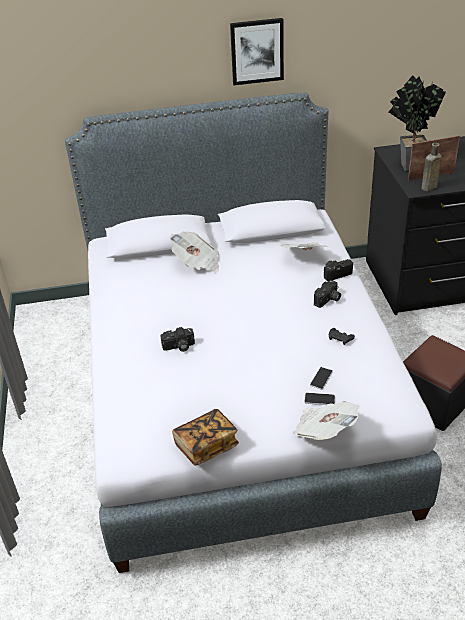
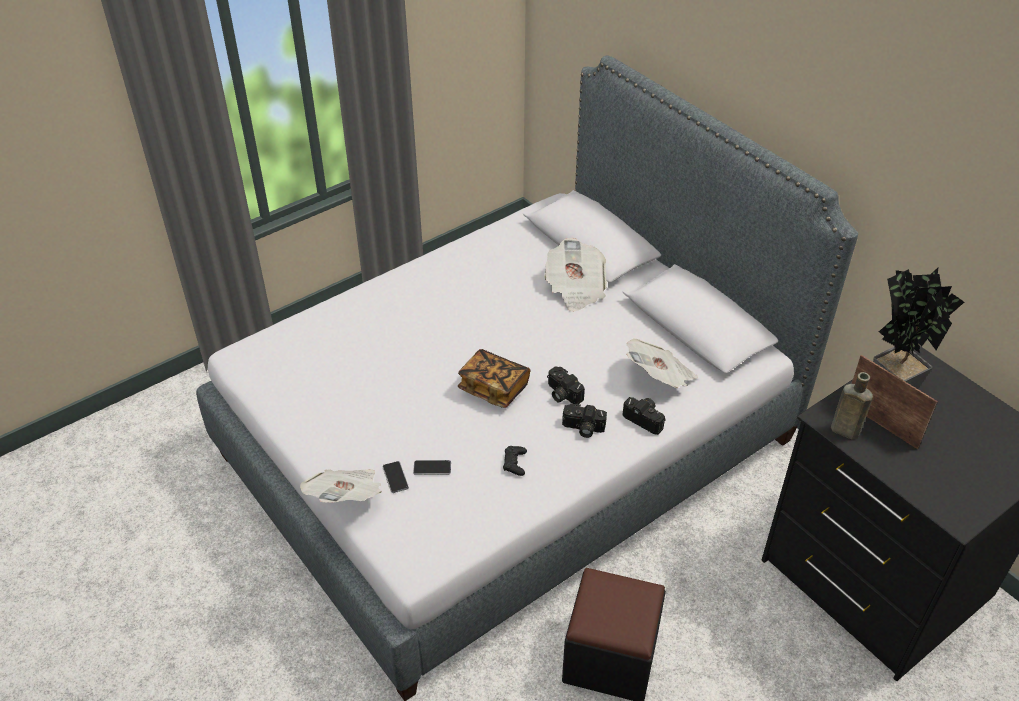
camera: 60 degrees right, 5 degrees up
camera [160,327,195,352] -> camera moved to [547,366,585,404]
book [172,409,239,466] -> book moved to [458,349,530,408]
picture [230,18,284,85] -> none

